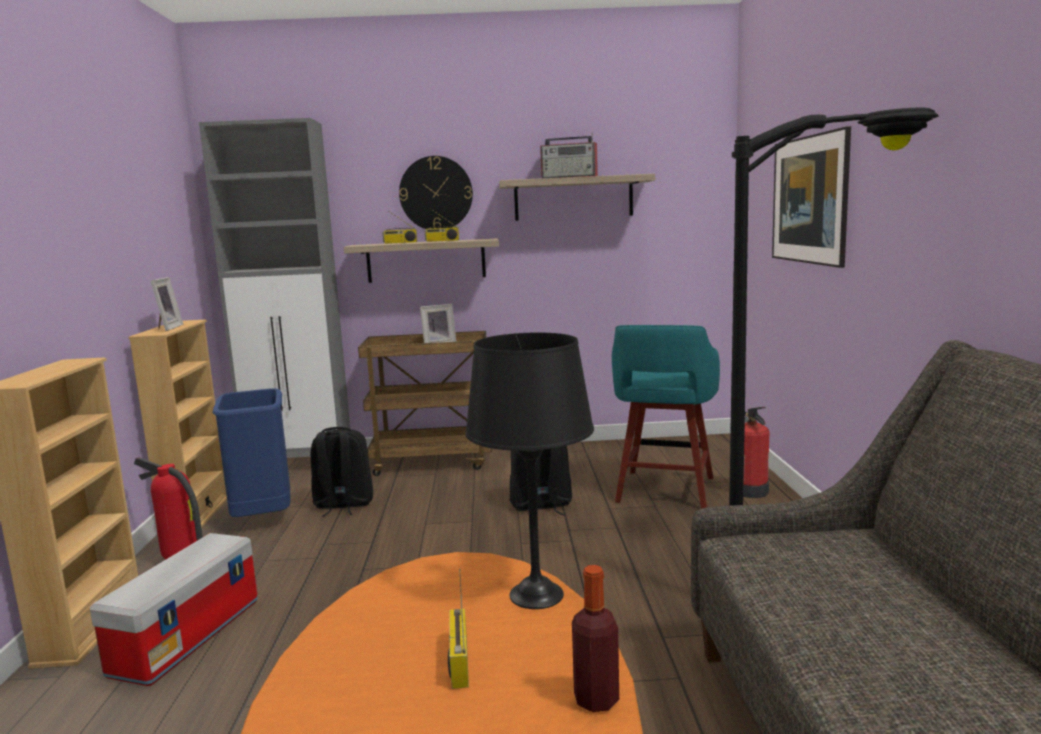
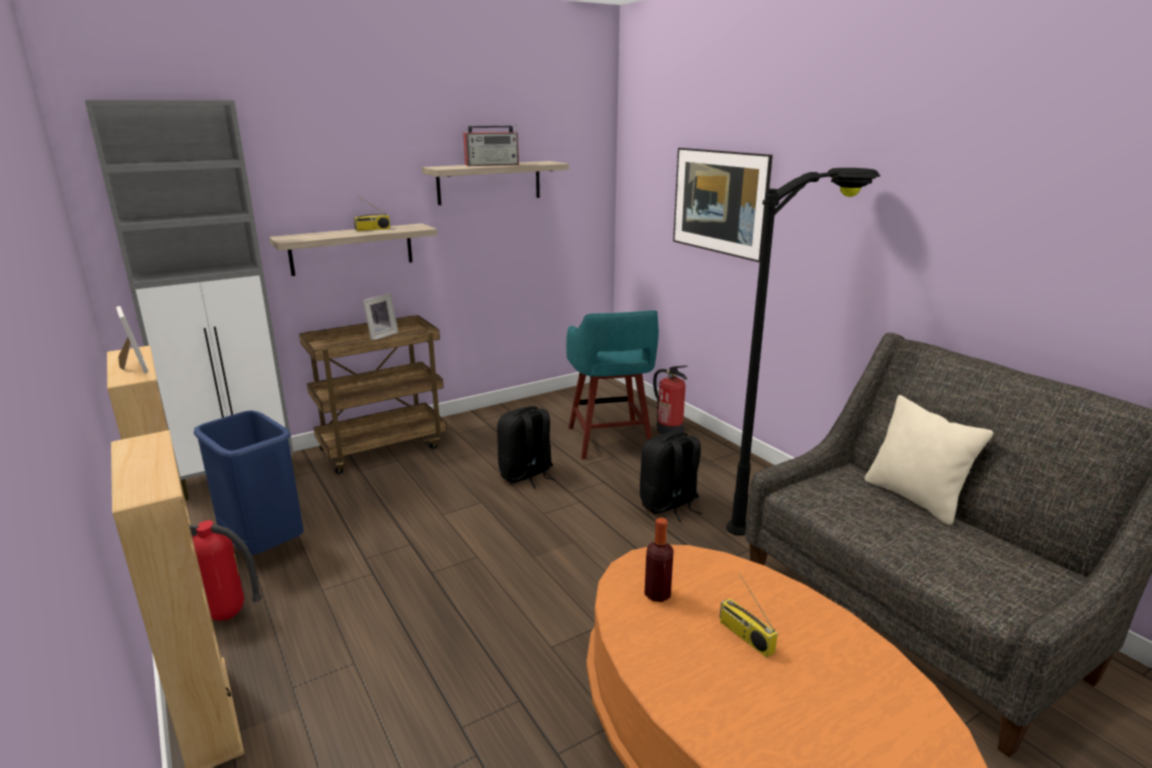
camera: 30 degrees left, 10 degrees up
storage box [90,533,258,686] -> none
black backpack [311,427,373,517] -> black backpack moved to [640,432,702,522]
radio [382,212,417,244] -> none
wall clock [399,156,473,229] -> none
black table lamp [465,333,594,609] -> none
bottle [572,565,619,712] -> bottle moved to [644,518,674,602]
none -> beige pillow [864,395,993,525]

